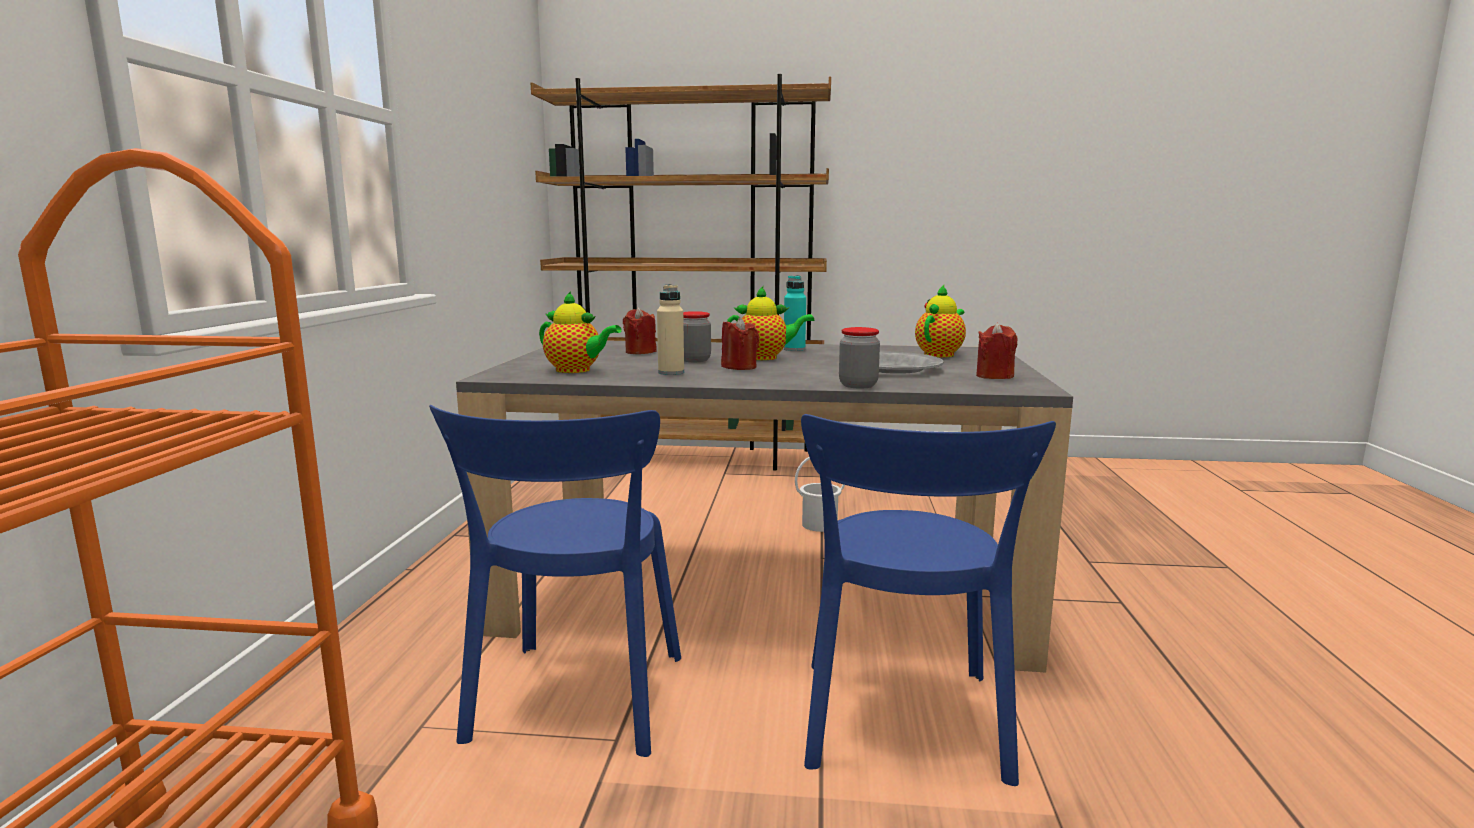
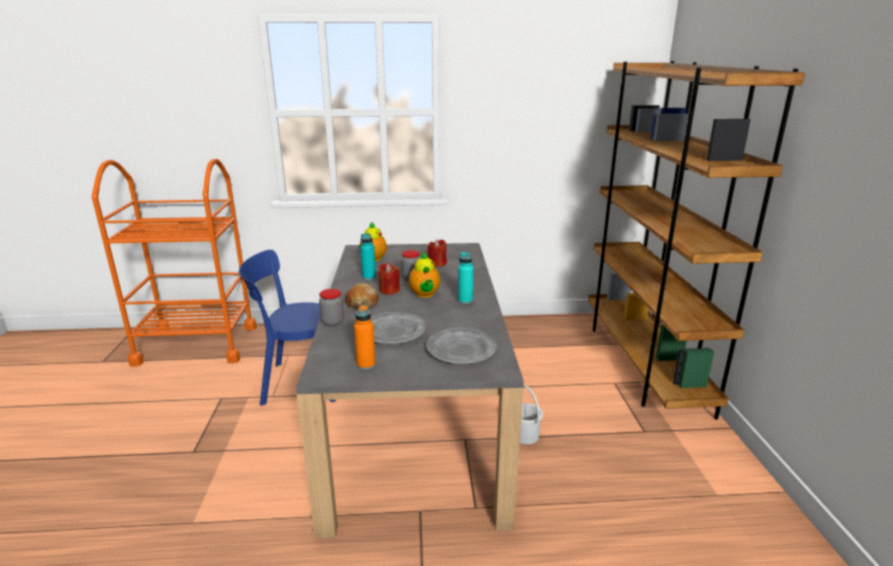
camera: 80 degrees right, 10 degrees up
beige bottle [657,284,684,375] -> turquoise bottle [360,233,376,280]
blue chair [801,414,1056,786] -> none
teapot [915,285,966,358] -> grey plate [426,328,497,364]
red candle [976,322,1017,379] -> orange bottle [354,305,376,370]
none -> bread [346,283,379,309]

